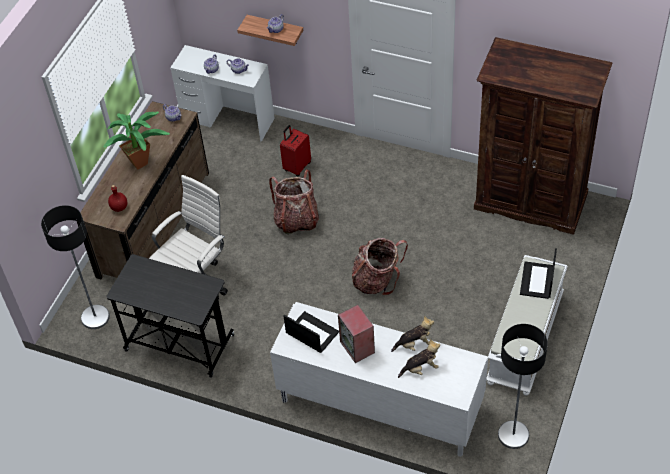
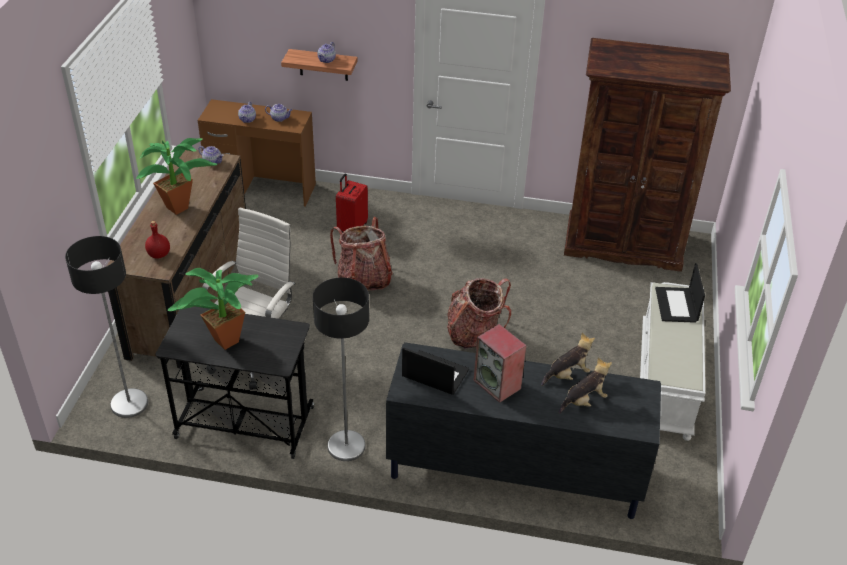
camera: 15 degrees left, 10 degrees down
white desk [170,45,275,142] -> brown desk [198,99,316,207]
white cabinet [270,302,488,457] -> black cabinet [386,342,661,519]
floor lamp [498,324,548,449] -> floor lamp moved to [313,278,369,461]
none -> potted plant [168,268,258,350]

